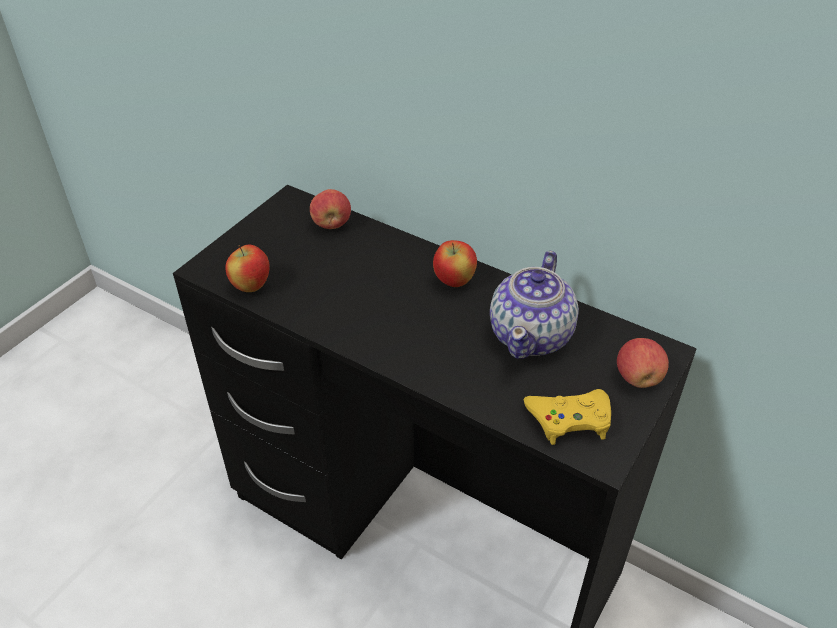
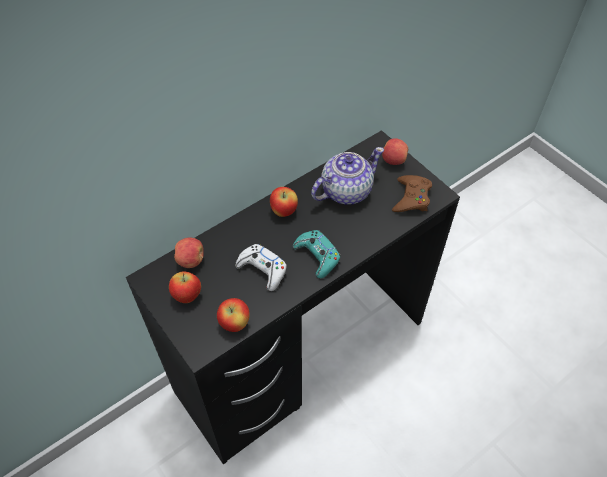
camera: 70 degrees left, 10 degrees up
teapot [490,251,579,359] -> teapot turned 75 degrees counterclockwise [311,147,384,205]
yellow game controller [523,389,611,445] -> brown game controller [392,175,432,212]
none -> apple [169,272,201,303]
none -> white game controller [235,244,287,291]
none -> turquoise game controller [293,230,340,279]

